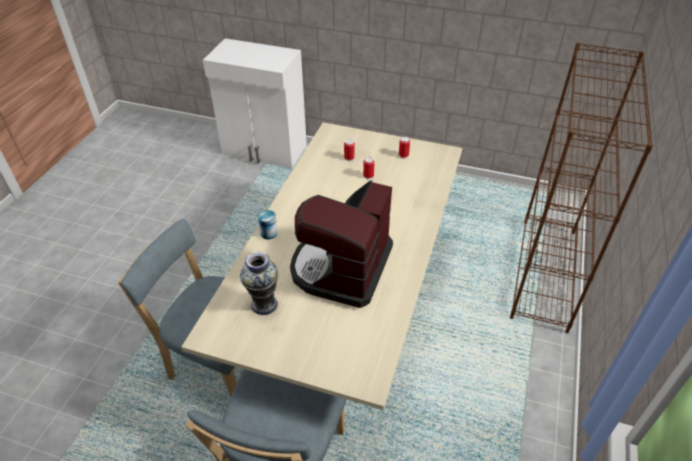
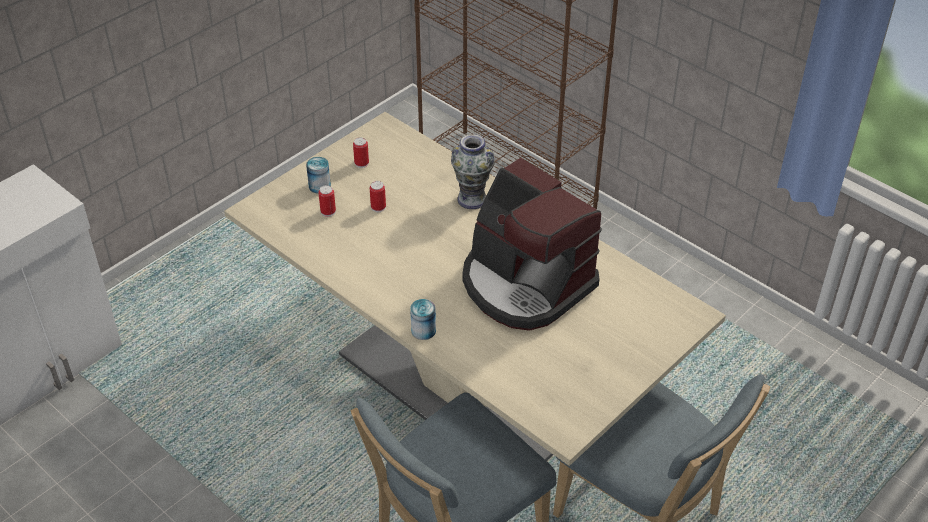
camera: 65 degrees left, 0 degrees up
vase [240,252,278,315] -> vase moved to [451,134,495,209]
none -> can [306,157,331,194]

